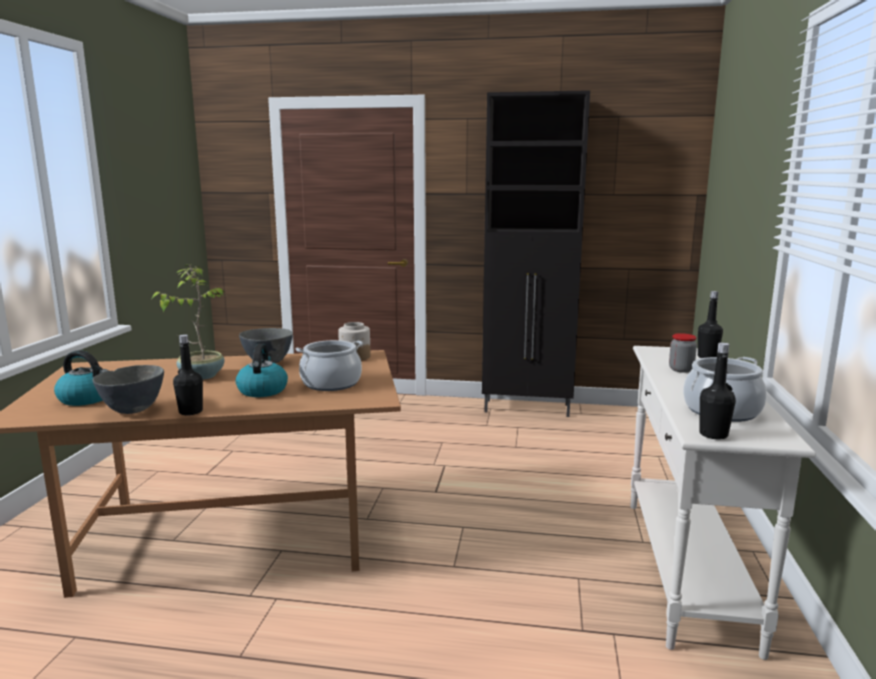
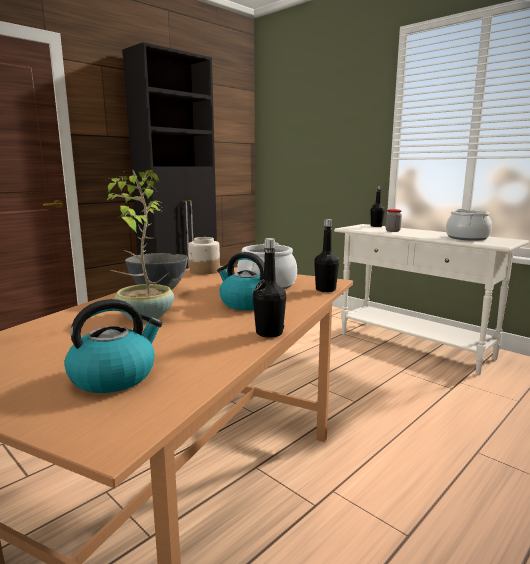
camera: 55 degrees left, 0 degrees up
grey bowl [92,365,164,414] -> none
black bottle [699,342,736,439] -> black bottle moved to [314,219,339,292]

